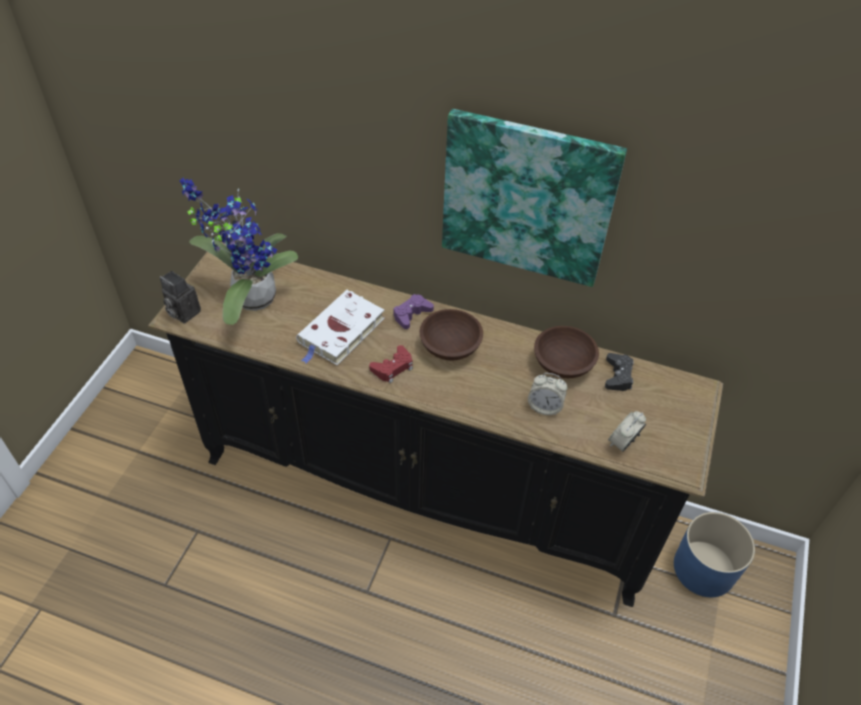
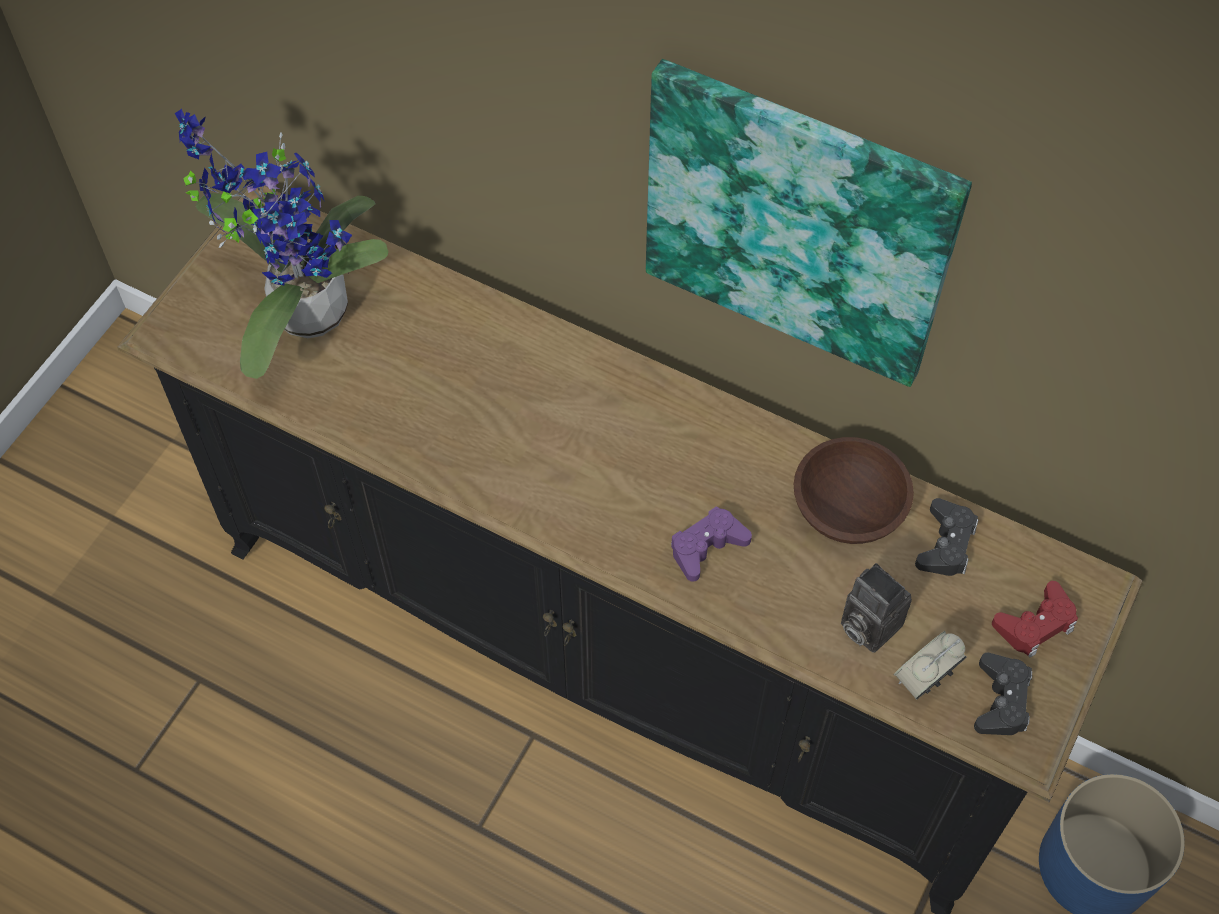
camera: 10 degrees right, 10 degrees up
camera [160,271,201,323] -> camera moved to [841,563,912,653]
white book [296,290,385,365] -> none
red game controller [369,345,413,383] -> red game controller moved to [992,581,1078,658]
purple game controller [393,294,434,329] -> purple game controller moved to [671,506,752,582]
brown bowl [419,309,483,361] -> none
alarm clock [528,373,567,415] -> none
none -> black game controller [974,653,1032,735]

